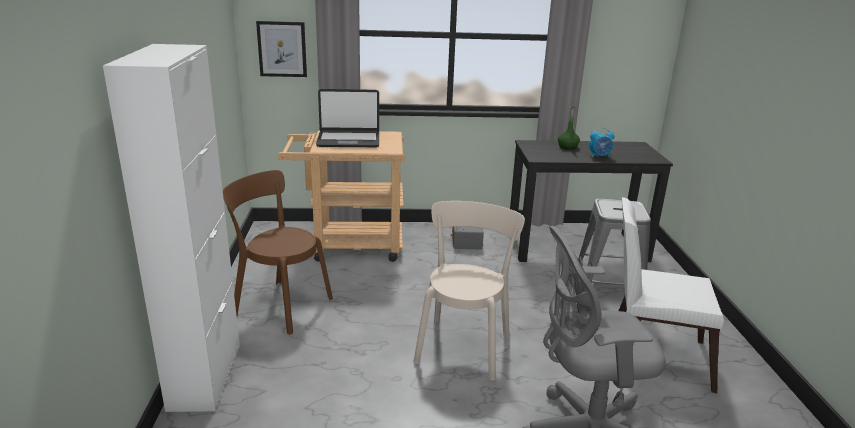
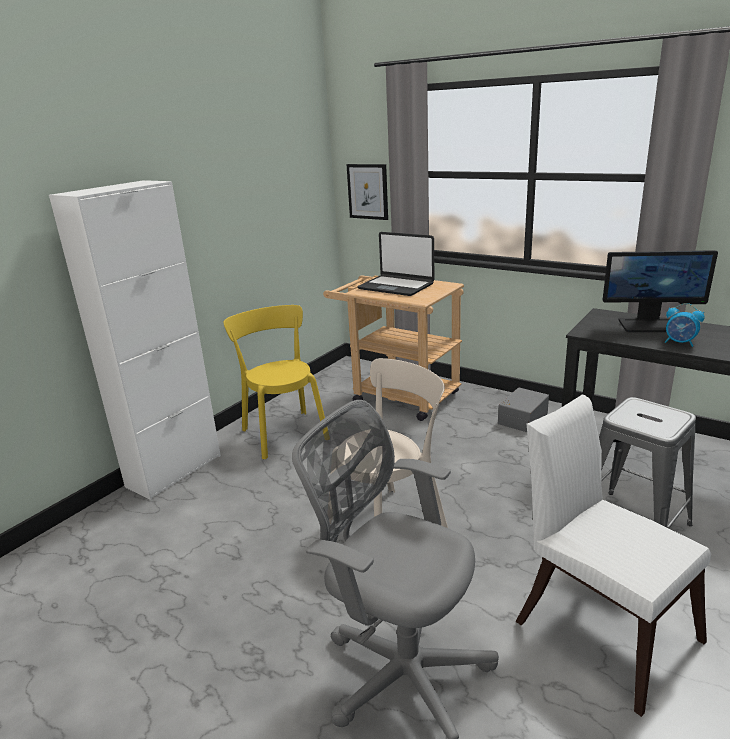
camera: 40 degrees right, 0 degrees up
brown chair [223,170,333,334] -> yellow chair [224,305,328,459]
green bottle [558,106,580,149] -> monitor [603,250,718,332]

